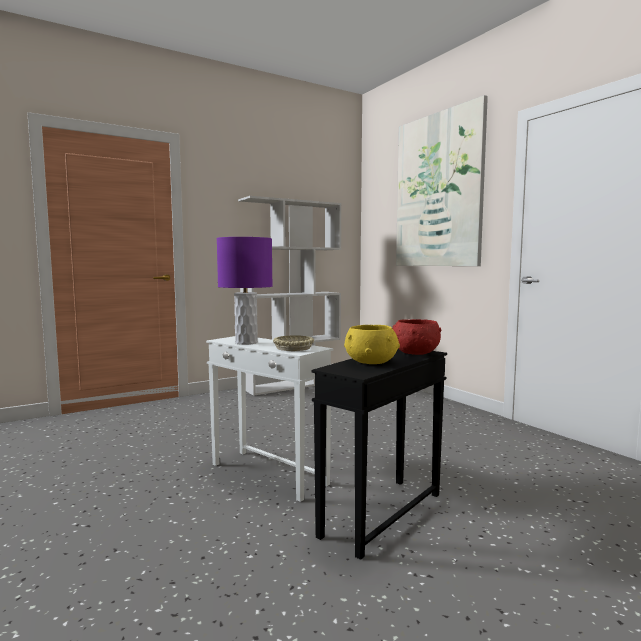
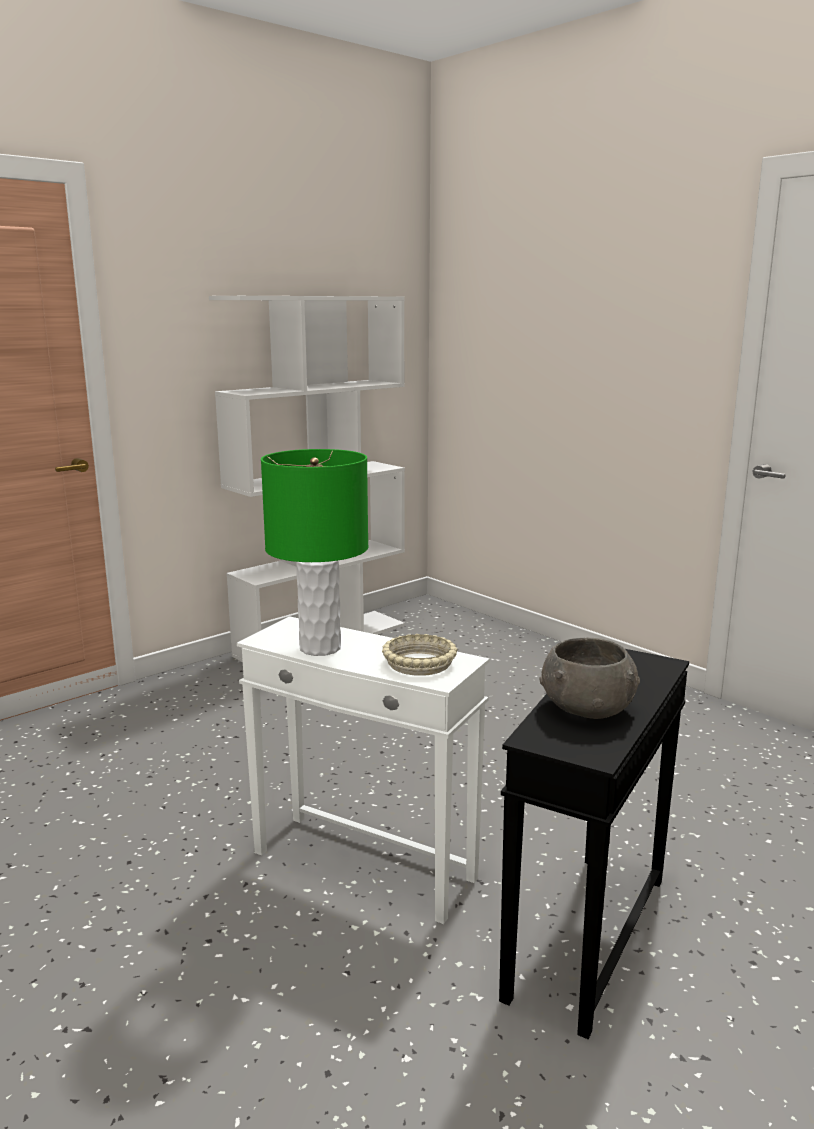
camera: 10 degrees left, 10 degrees up
purple table lamp [217,237,273,345] -> green table lamp [261,449,369,656]
yellow bowl [344,325,400,364] -> grey bowl [540,638,640,719]
red bowl [392,319,441,355] -> none
picture [396,95,488,266] -> none

